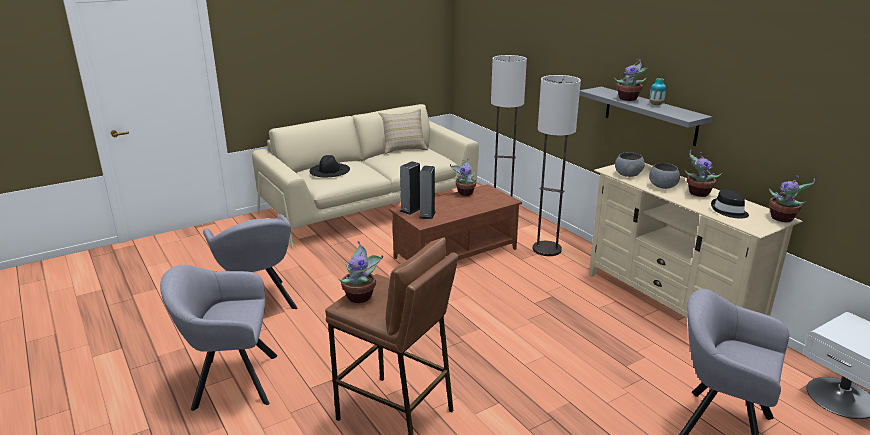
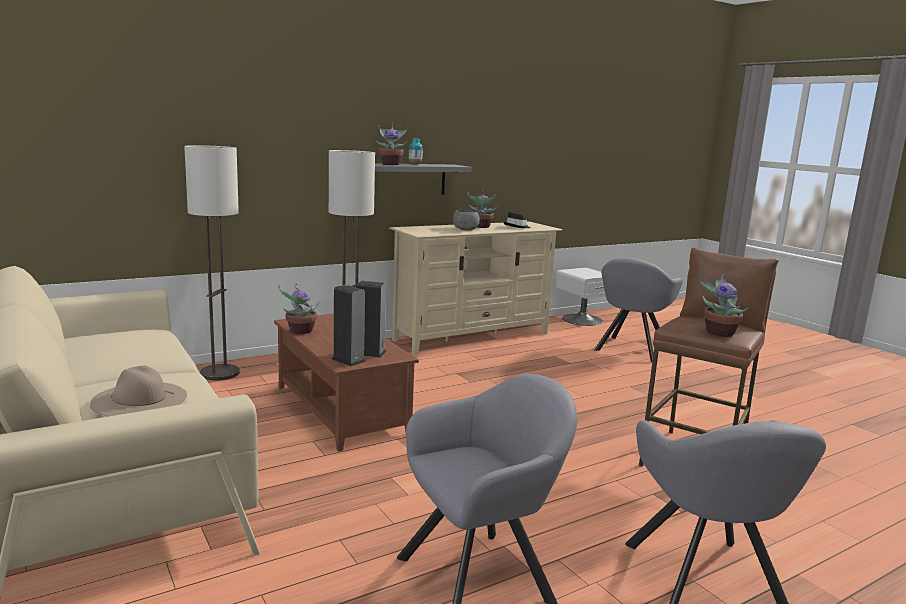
camera: 90 degrees left, 10 degrees down
black hat [310,155,350,177] -> beige hat [90,366,187,417]
beige pillow [378,108,428,154] -> none
grey bowl [615,152,645,177] -> none
potted plant [769,176,815,222] -> none

